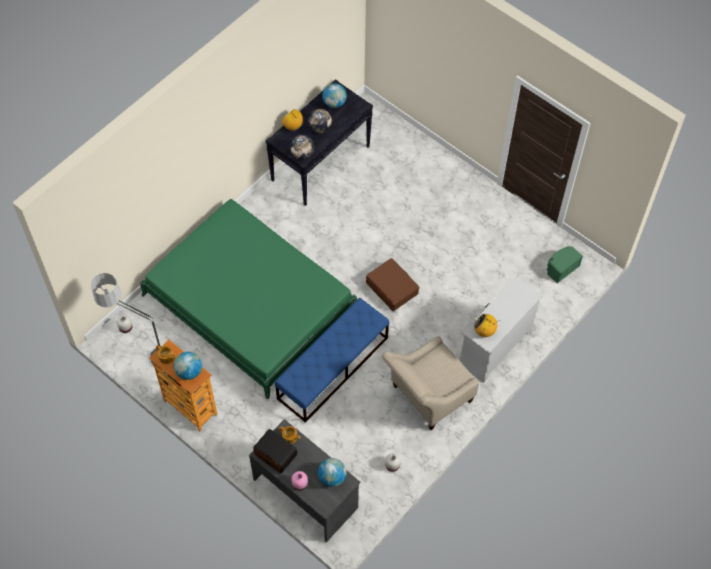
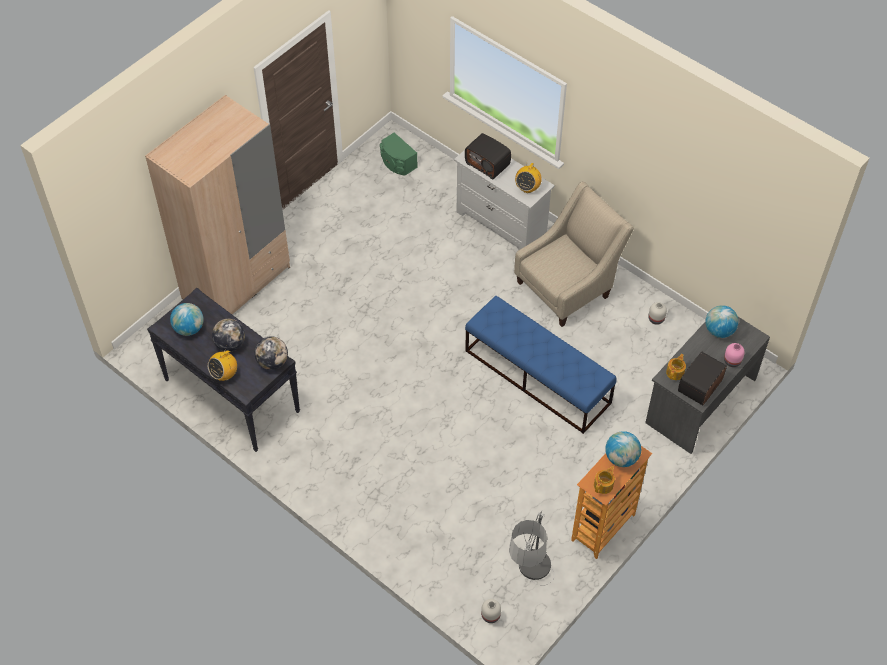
camera: 90 degrees left, 5 degrees down
green bed [140,199,357,399] -> none
brown suitcase [366,258,419,311] -> none
beige armchair [381,336,479,430] -> beige armchair turned 90 degrees counterclockwise [514,182,634,327]
none -> beige wardrobe [145,95,290,314]
none -> radio [465,133,511,179]

